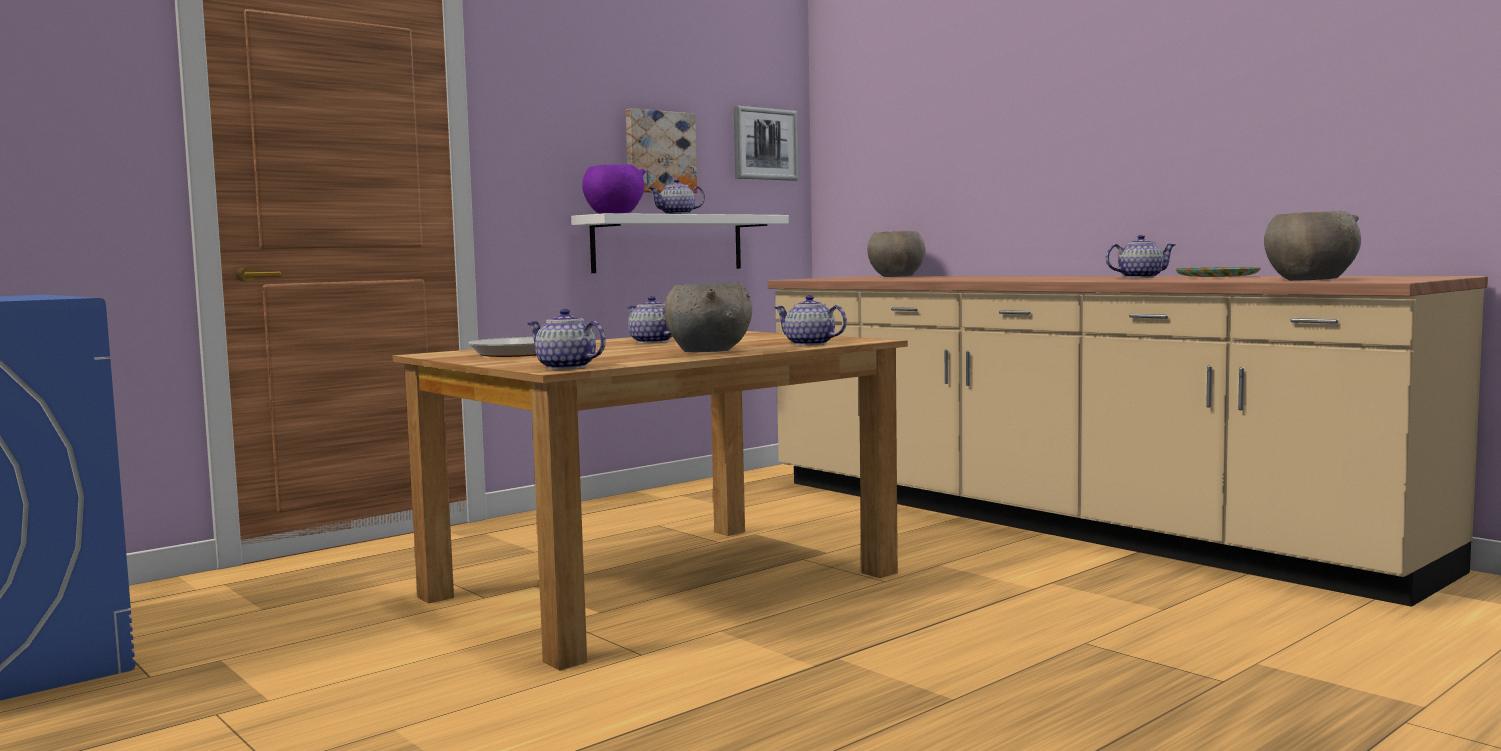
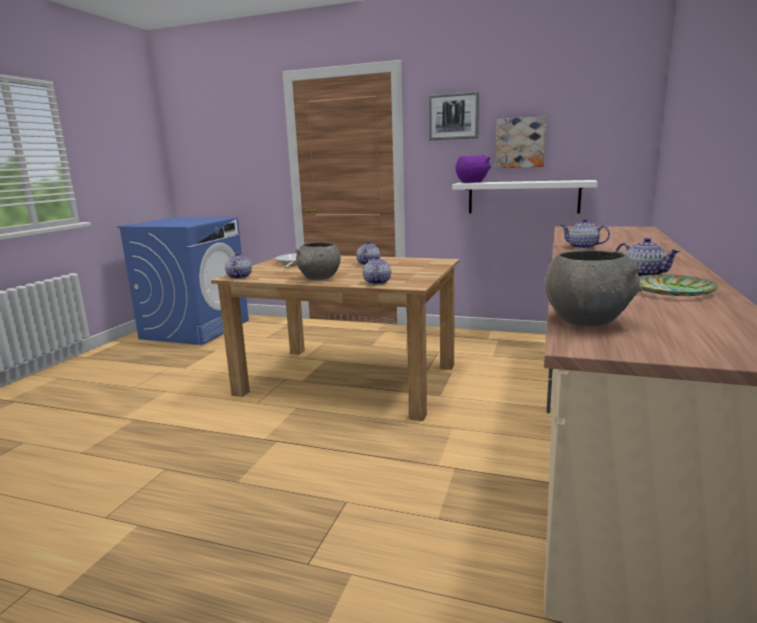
camera: 60 degrees right, 10 degrees up
teapot [649,179,705,214] -> teapot moved to [561,219,610,249]
picture [734,106,798,181] -> picture moved to [428,91,479,140]
grey bowl [867,231,925,277] -> none

